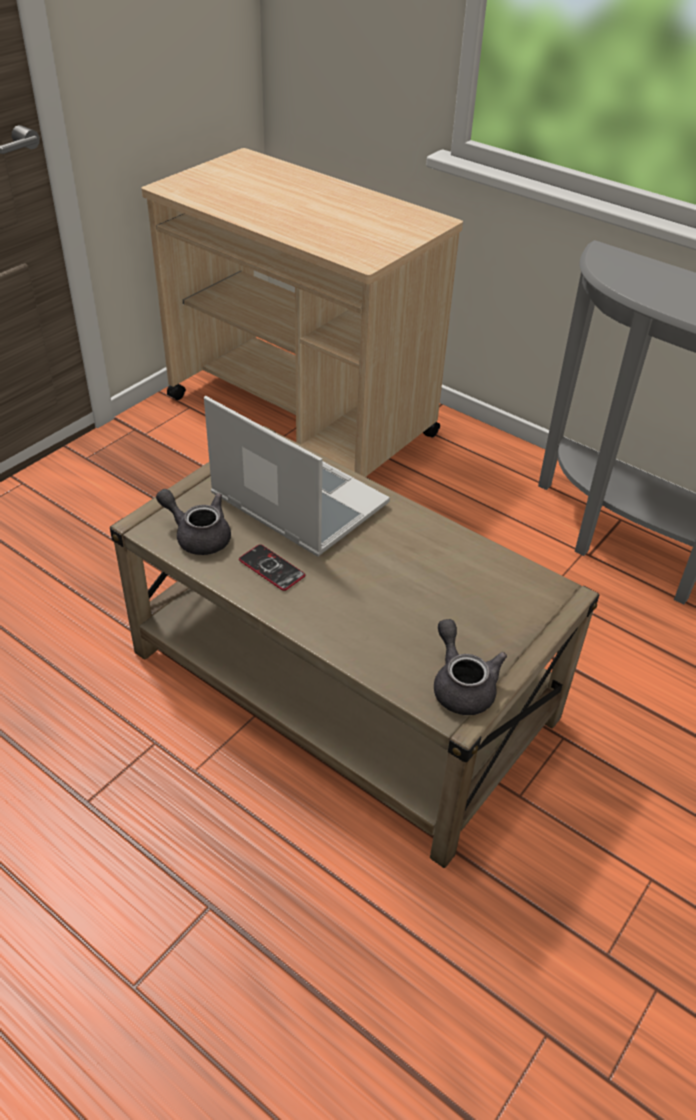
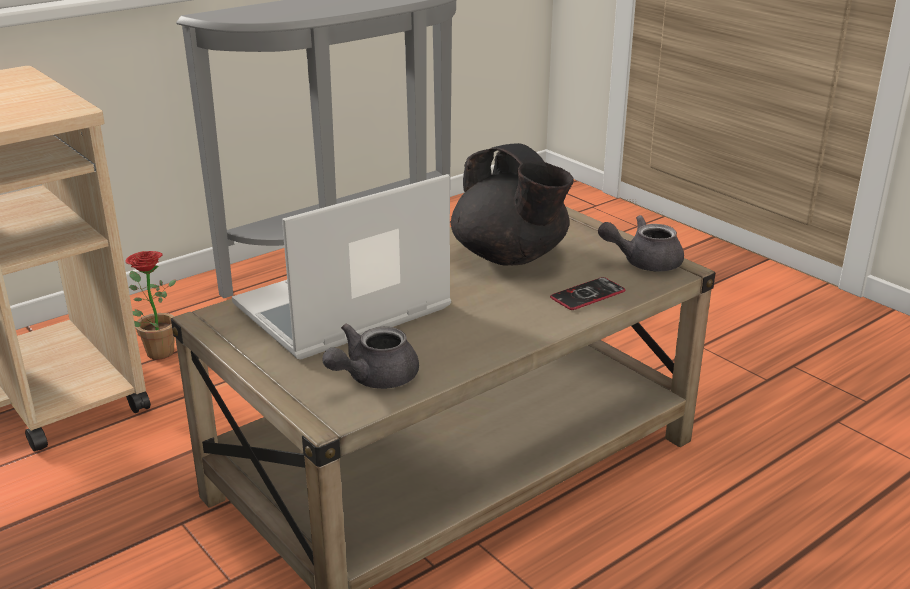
camera: 75 degrees left, 15 degrees down
phone [239,544,305,591] -> phone moved to [550,277,625,310]
none -> potted plant [125,251,176,360]
none -> black teapot [451,143,574,266]

